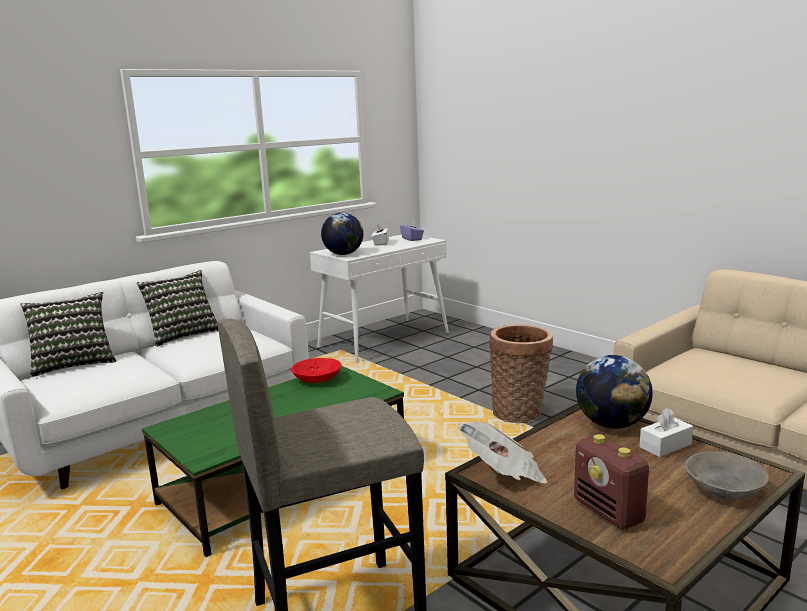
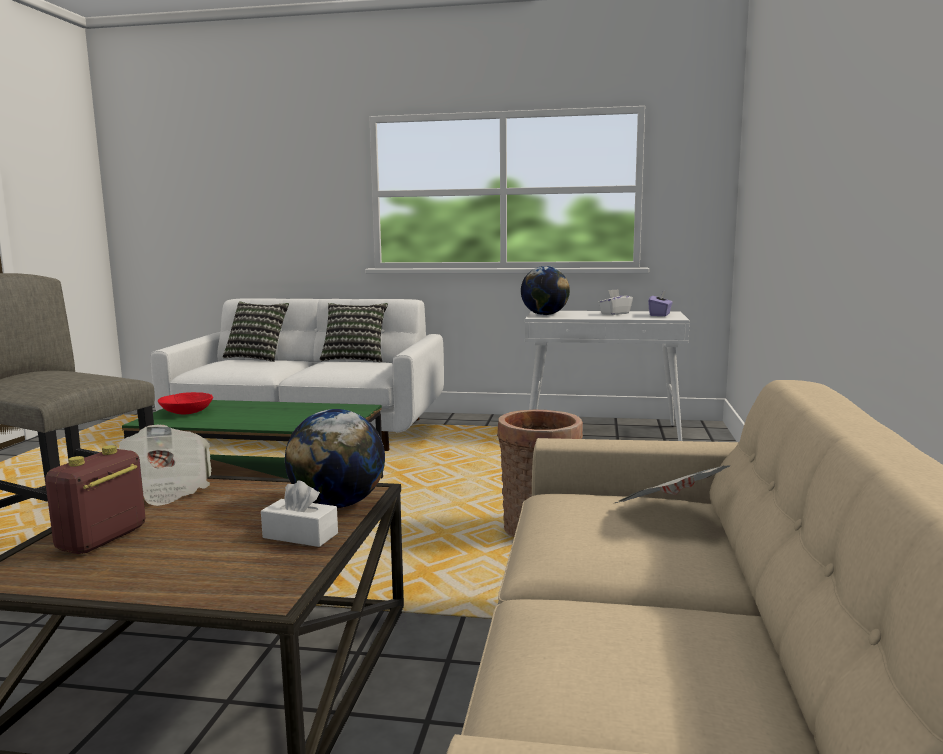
camera: 50 degrees right, 5 degrees down
red bowl [291,358,342,383] -> red bowl moved to [158,392,213,414]
grey bowl [685,451,769,500] -> none
none -> newspaper [615,465,730,503]

